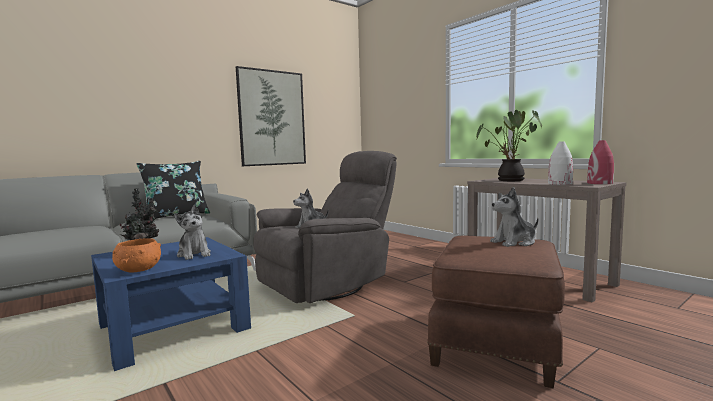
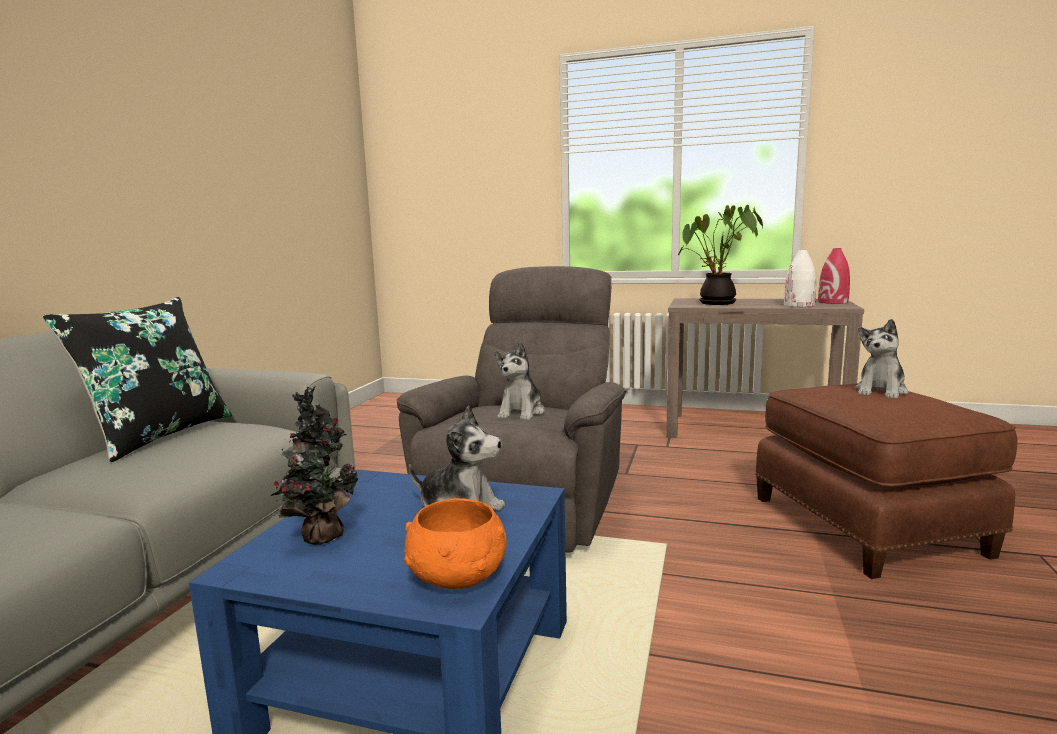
camera: 35 degrees left, 5 degrees up
picture [236,66,306,166] -> none

